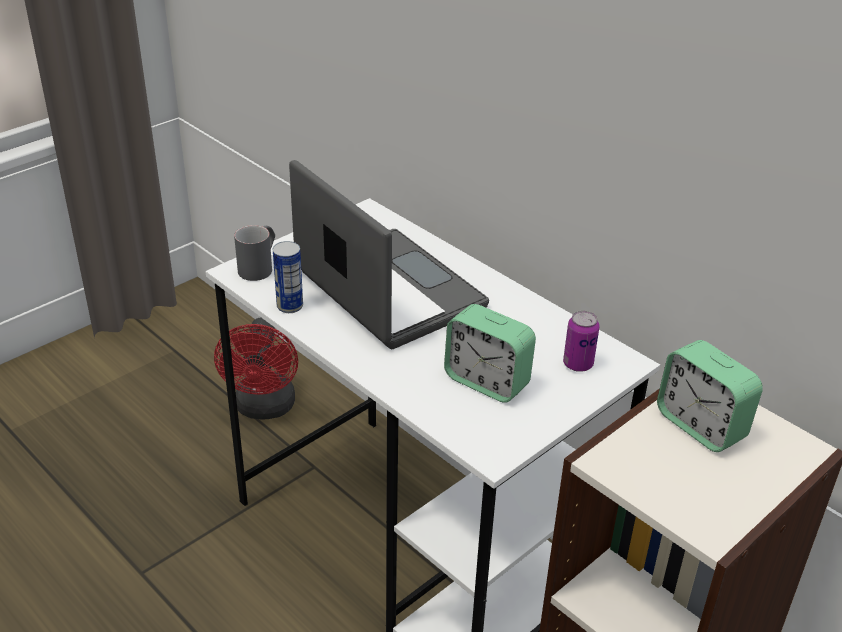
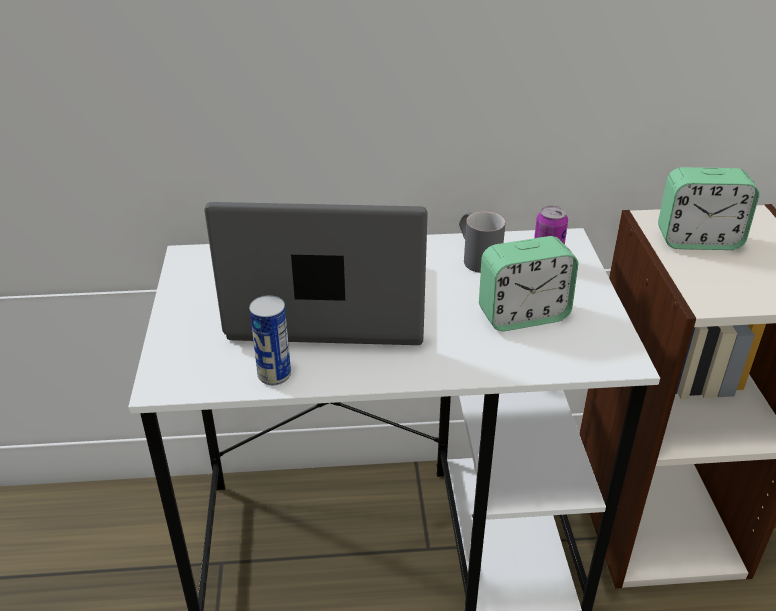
camera: 50 degrees left, 0 degrees up
red fan [214,317,298,420] -> none
grey mug [234,225,275,281] -> grey mug moved to [459,212,506,273]

